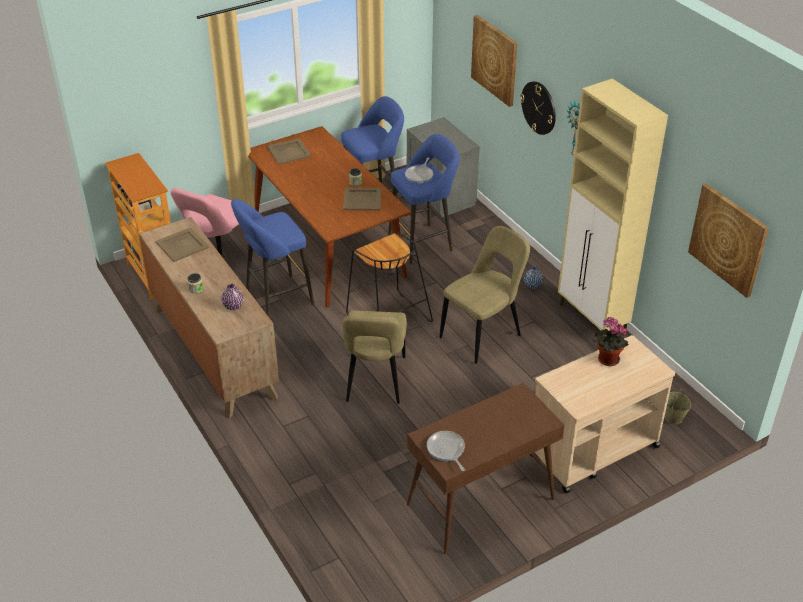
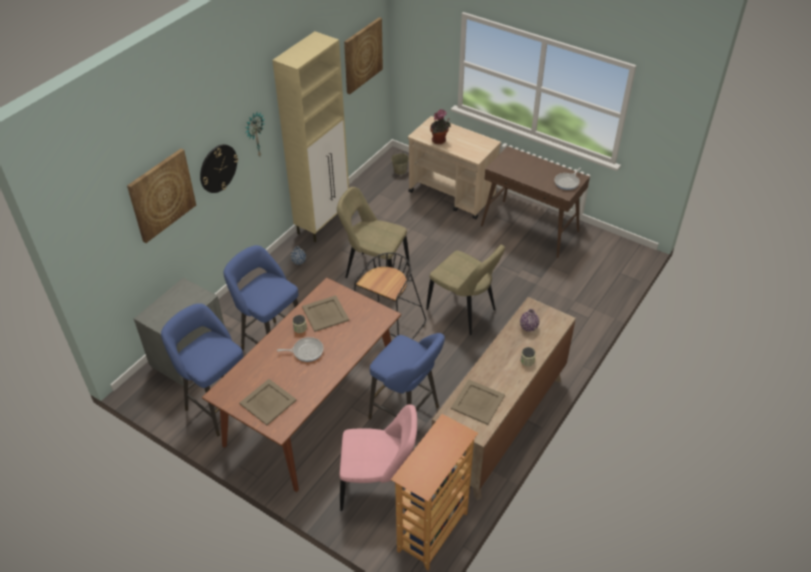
camera: 115 degrees left, 5 degrees up
beige chair [343,310,407,404] -> beige chair turned 60 degrees clockwise [426,245,505,335]
frying pan [405,157,433,184] -> frying pan moved to [277,337,323,362]

